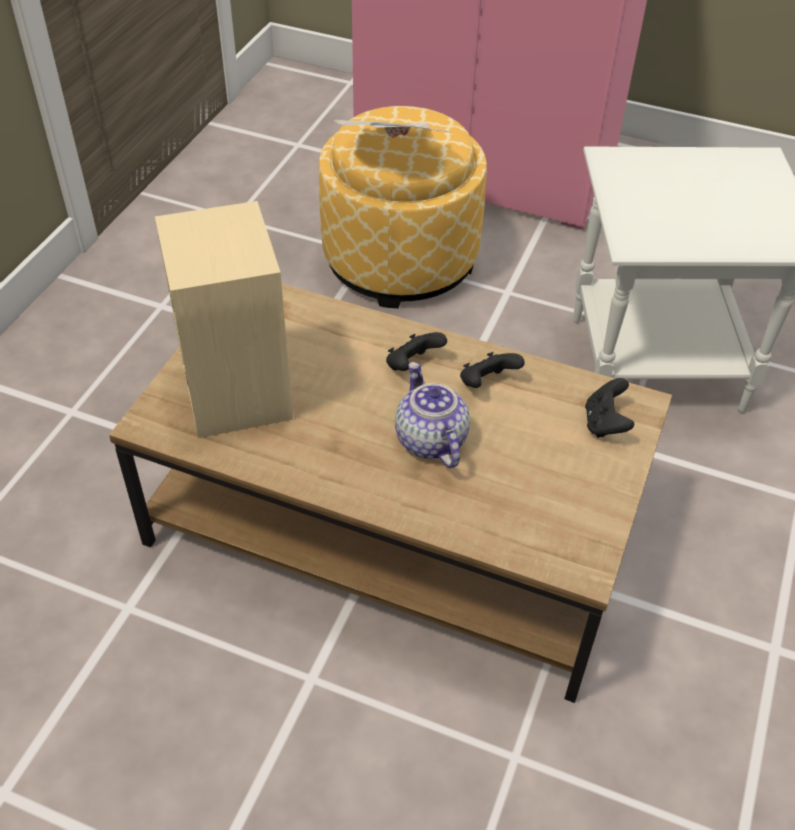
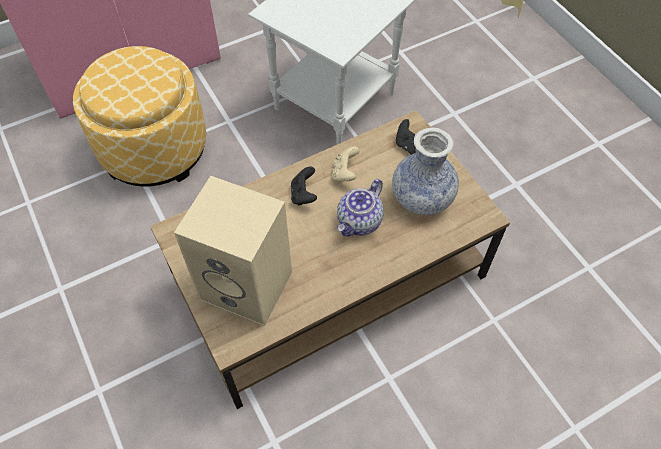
camera: 50 degrees left, 10 degrees up
newspaper [334,120,452,138] -> none
teapot [395,362,470,468] -> teapot turned 75 degrees counterclockwise [337,179,384,236]
black game controller [460,352,525,388] -> beige game controller [332,146,360,182]
none -> vase [392,127,459,215]

